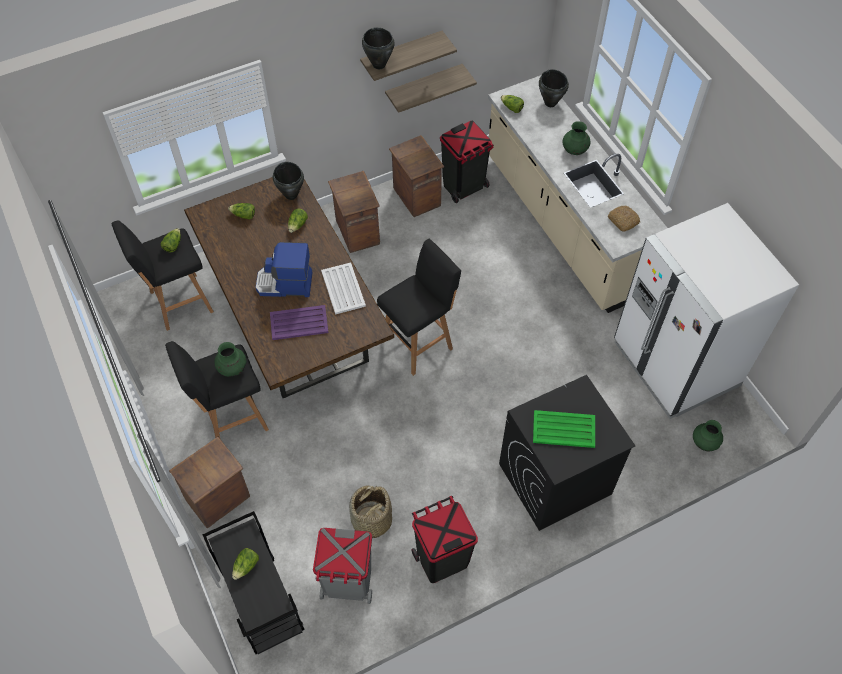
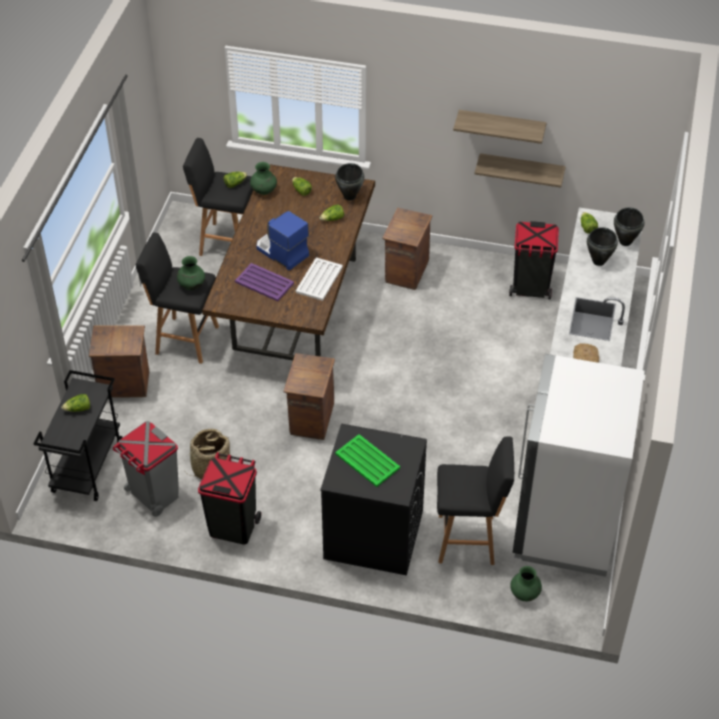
camera: 40 degrees right, 10 degrees down
black cooking pot [362,27,395,69] -> black cooking pot moved to [587,227,618,266]
black stool [377,239,461,376] -> black stool moved to [437,436,514,565]
crate [389,135,444,217] -> crate moved to [283,353,335,440]
green vase [562,121,590,155] -> green vase moved to [250,162,277,195]

